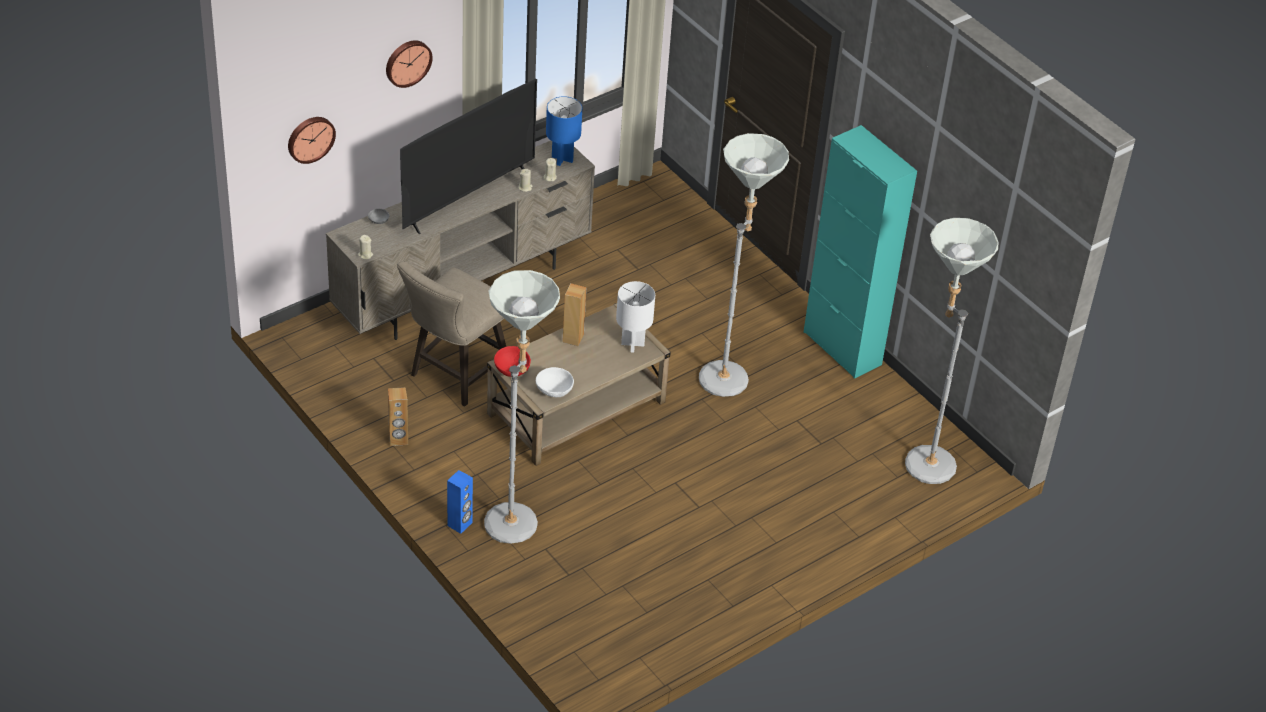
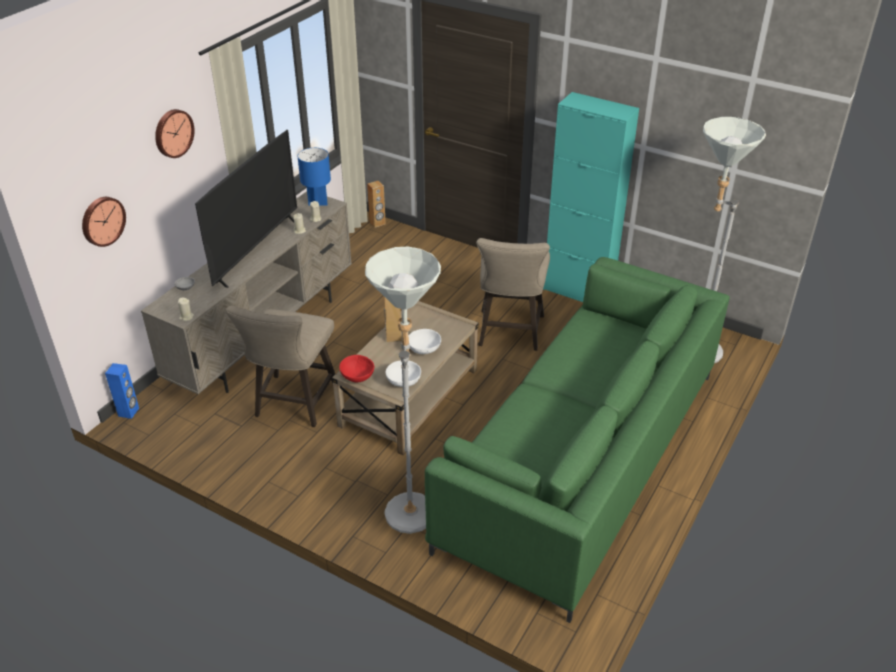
camera: 20 degrees left, 5 degrees down
brown speaker [388,387,408,446] -> brown speaker moved to [367,181,386,228]
blue speaker [447,470,473,534] -> blue speaker moved to [105,363,139,419]
white table lamp [616,281,655,353] -> none
grey floor lamp [699,133,789,397] -> beige stool [476,238,550,351]
none -> white bowl [409,329,441,354]
none -> green sofa [425,257,730,623]

